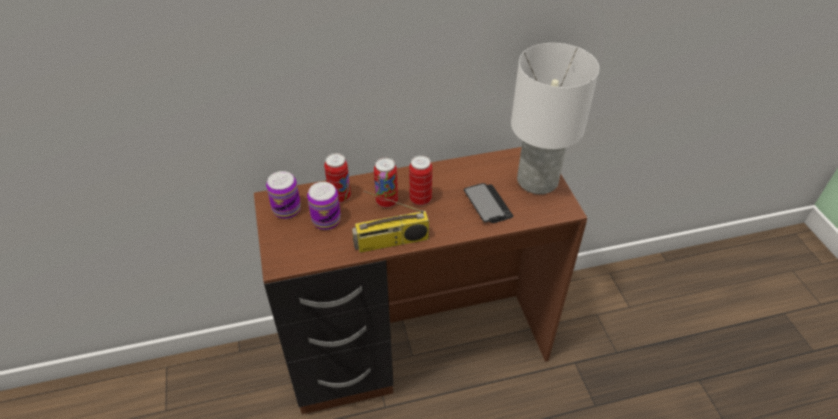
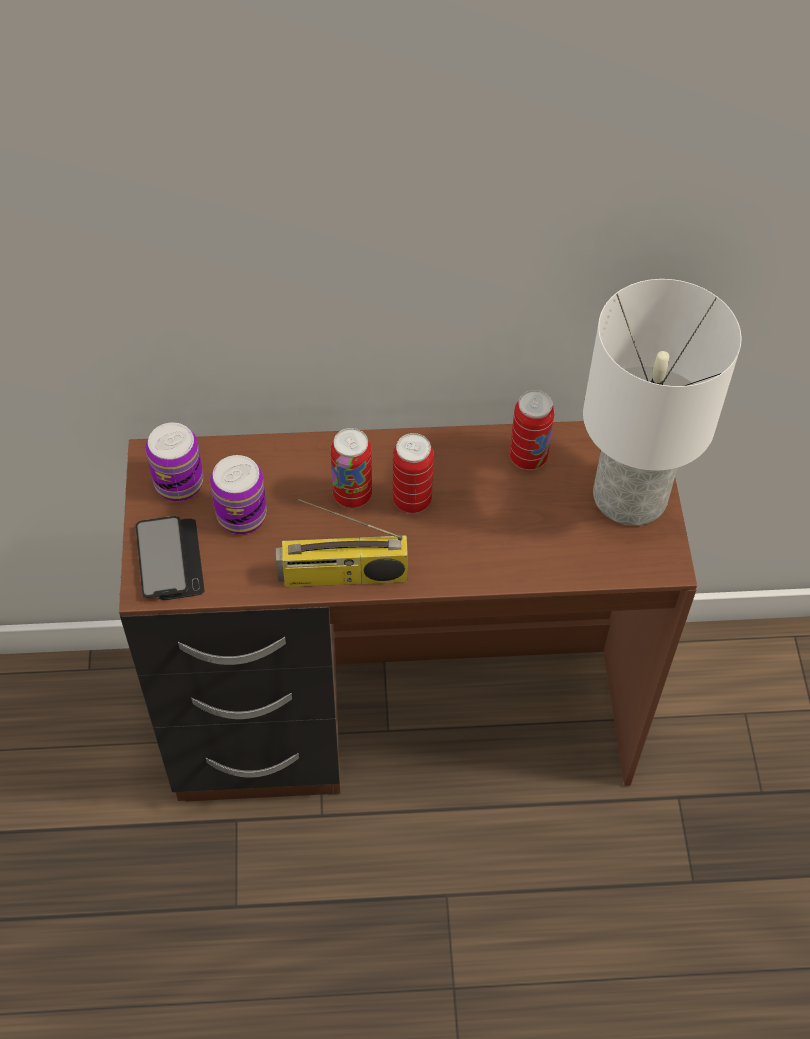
camera: 10 degrees right, 10 degrees up
can [324,153,351,203] -> can moved to [510,390,555,470]
phone [464,183,513,223] -> phone moved to [136,516,205,600]

